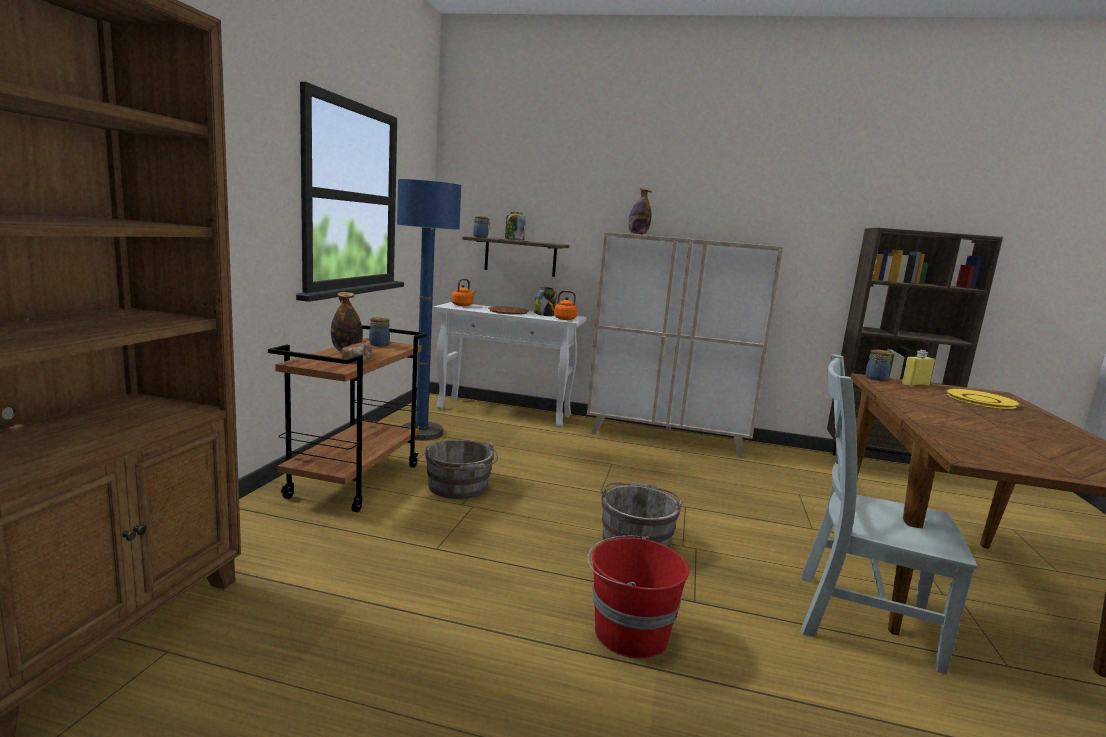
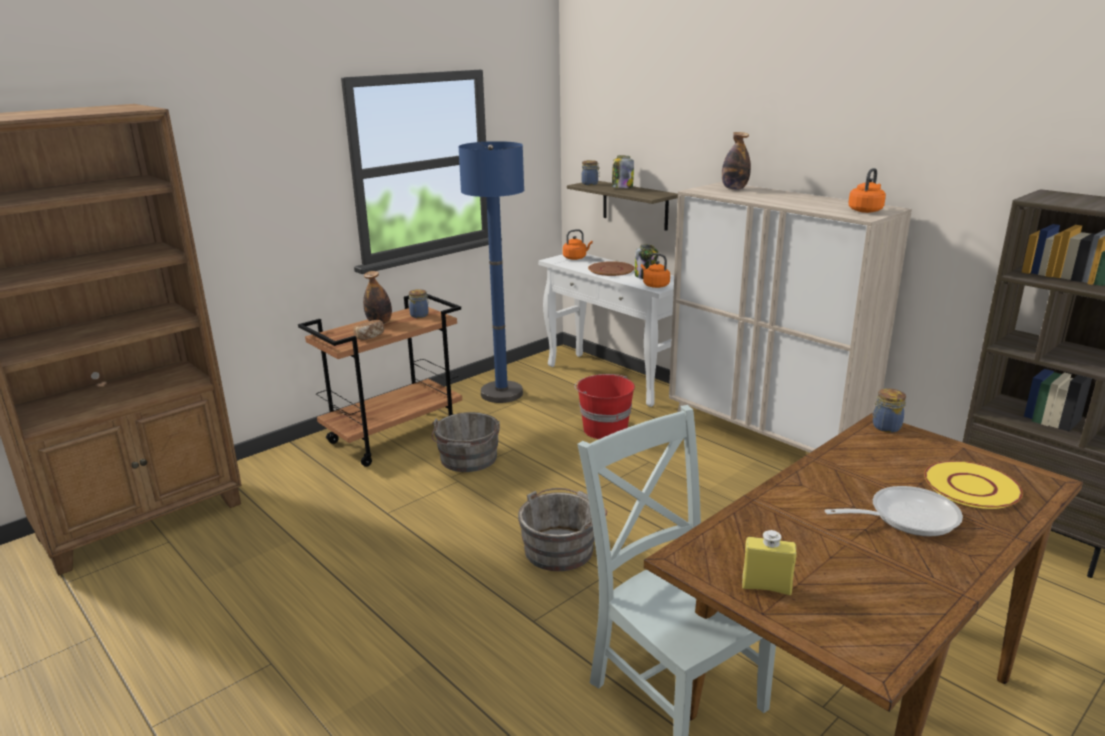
camera: 35 degrees right, 10 degrees up
red bucket [587,535,689,658] -> red bucket moved to [575,374,635,439]
yellow bottle [902,350,935,386] -> yellow bottle moved to [742,530,796,595]
none -> frying pan [825,486,963,536]
none -> orange kettle [848,168,886,213]

